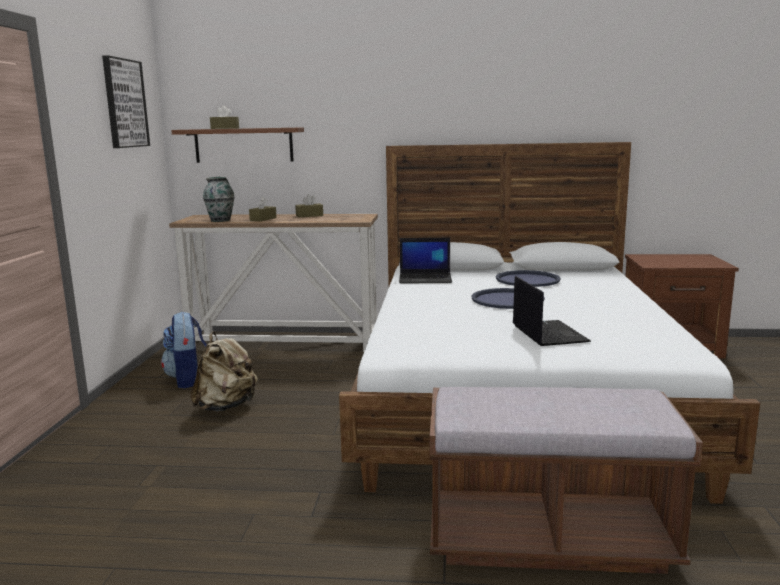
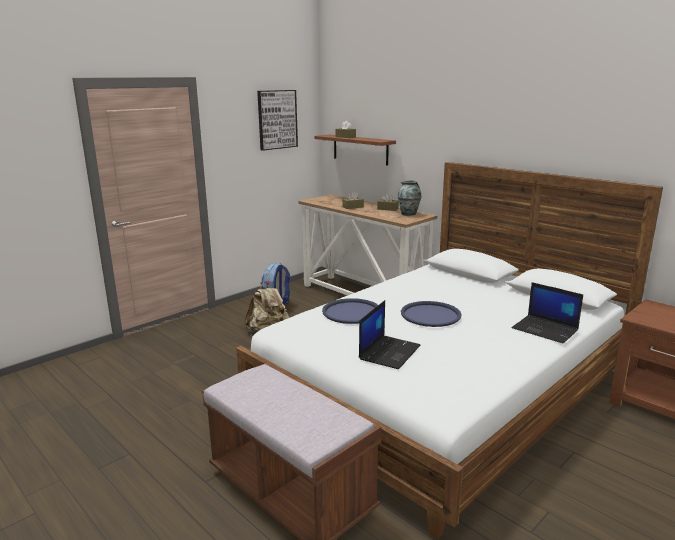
camera: 40 degrees right, 5 degrees up
vase [203,177,234,222] -> vase moved to [398,180,421,216]
laptop [399,238,452,284] -> laptop moved to [512,282,583,343]
blue tray [496,270,561,287] -> blue tray moved to [322,298,378,324]

